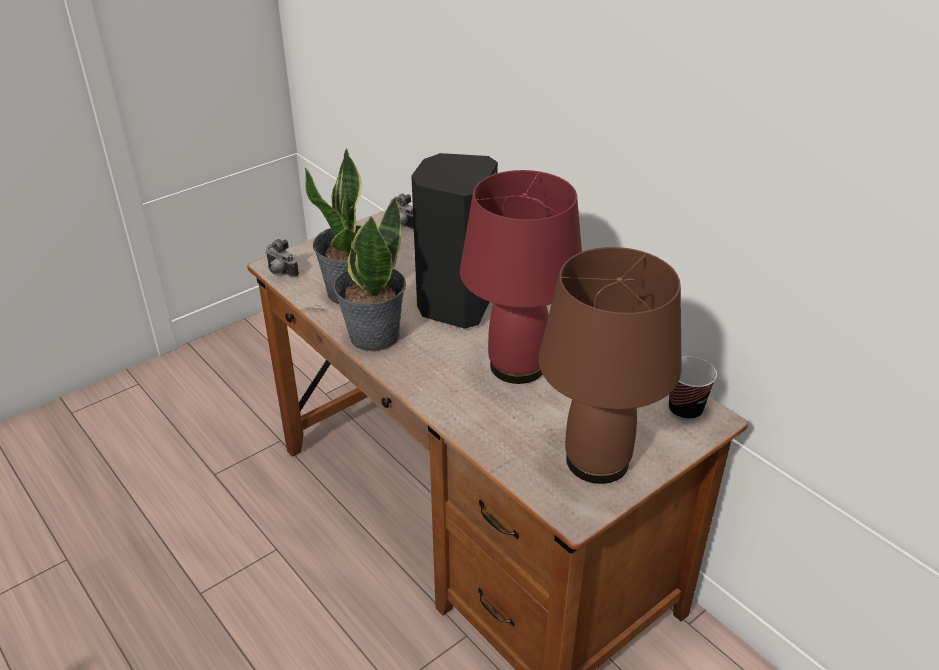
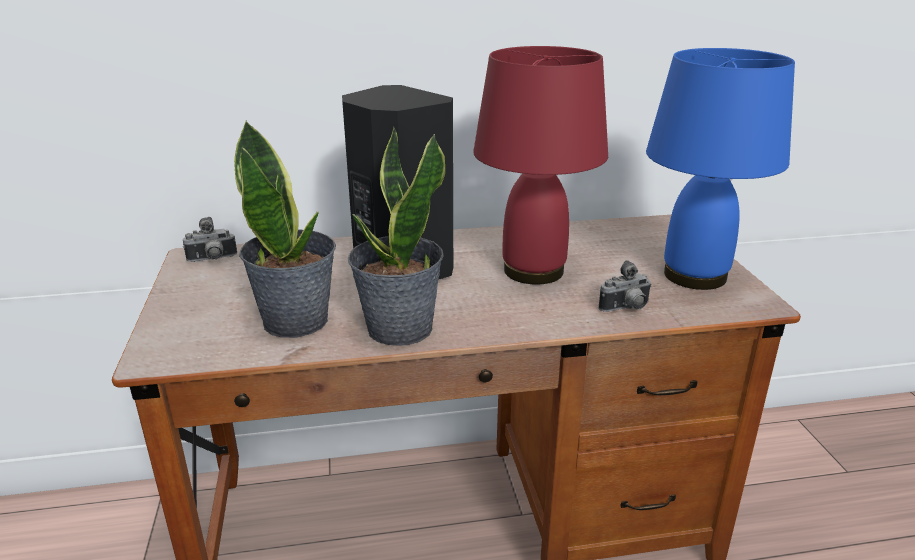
camera: 60 degrees left, 10 degrees down
camera [265,239,299,277] -> camera moved to [598,260,652,312]
brown table lamp [538,247,682,484] -> blue table lamp [646,48,795,290]
cup [669,357,717,421] -> none

